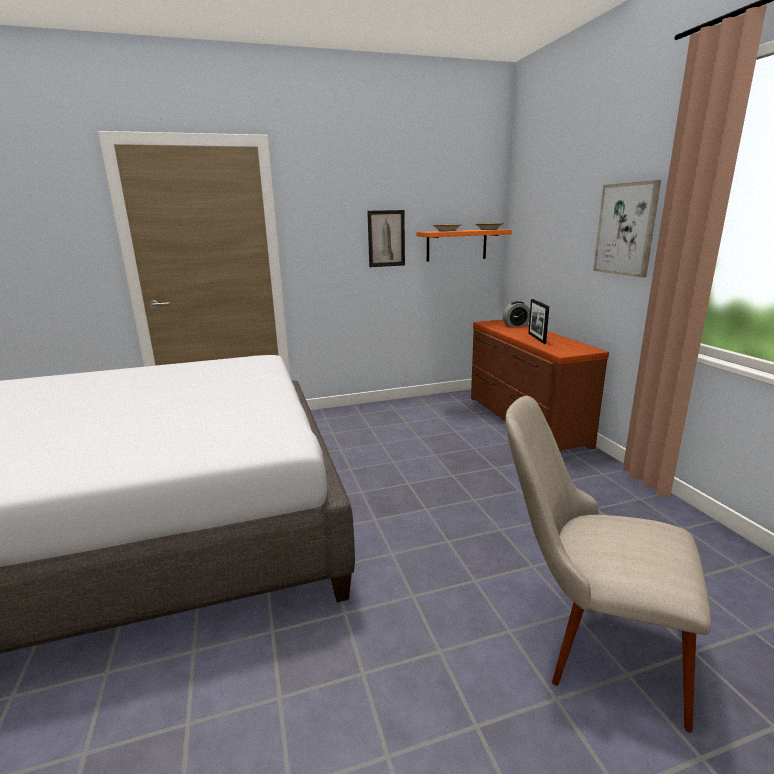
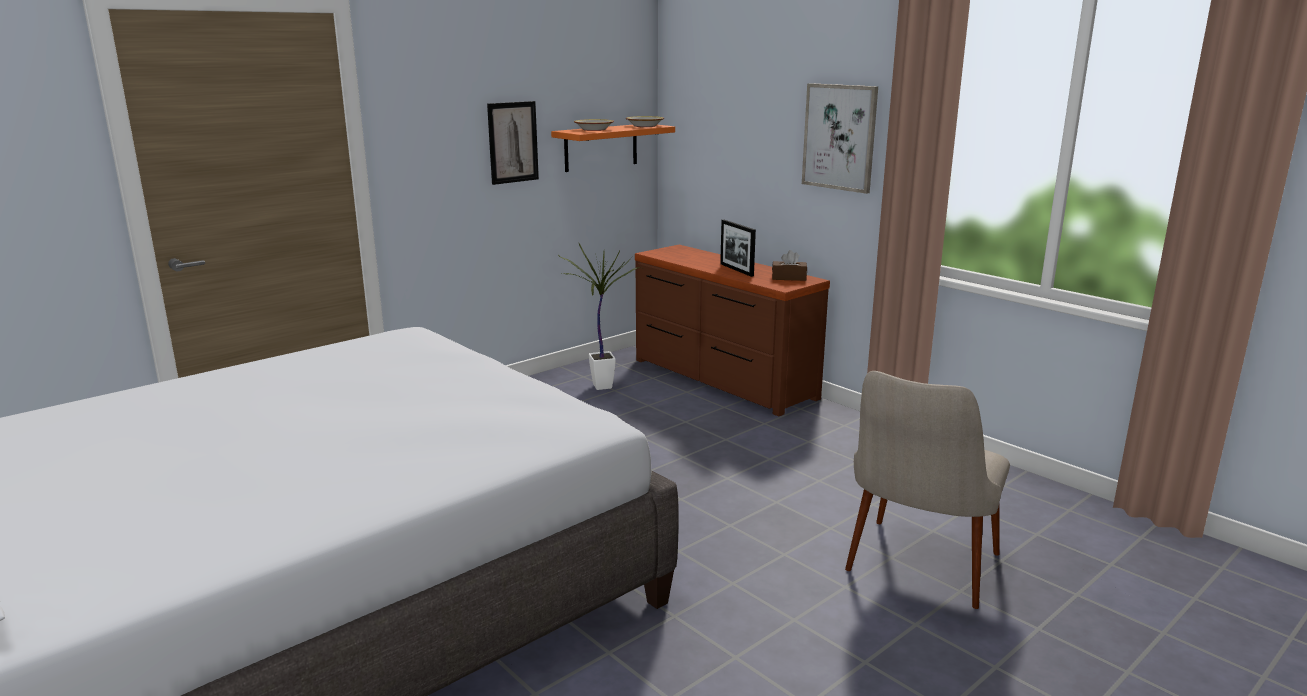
camera: 25 degrees left, 0 degrees up
alarm clock [503,301,530,327] -> none
beige chair [506,396,711,733] -> beige chair turned 60 degrees counterclockwise [845,371,1010,609]
none -> potted plant [558,242,639,390]
none -> brown tissue box [772,250,807,281]

